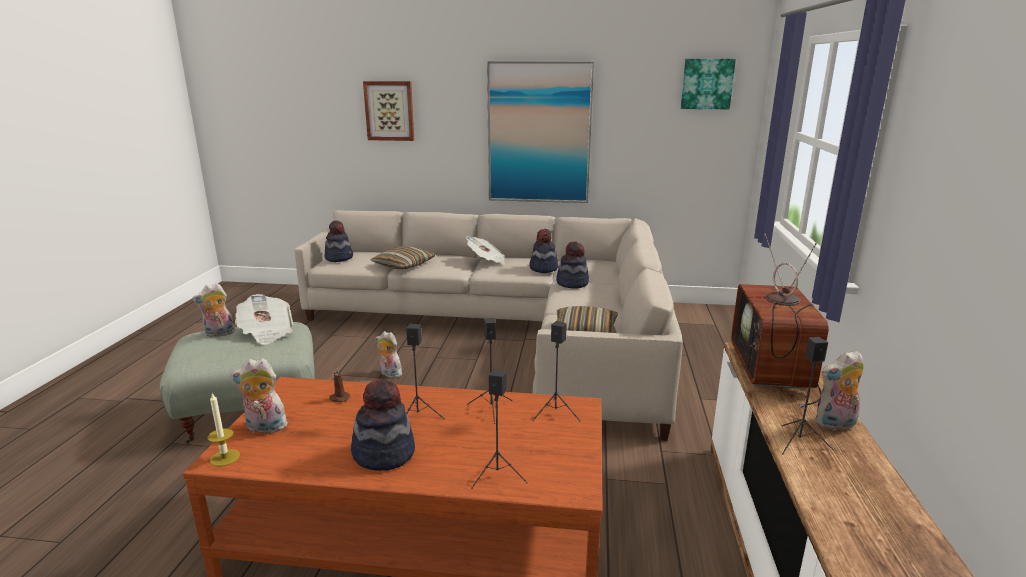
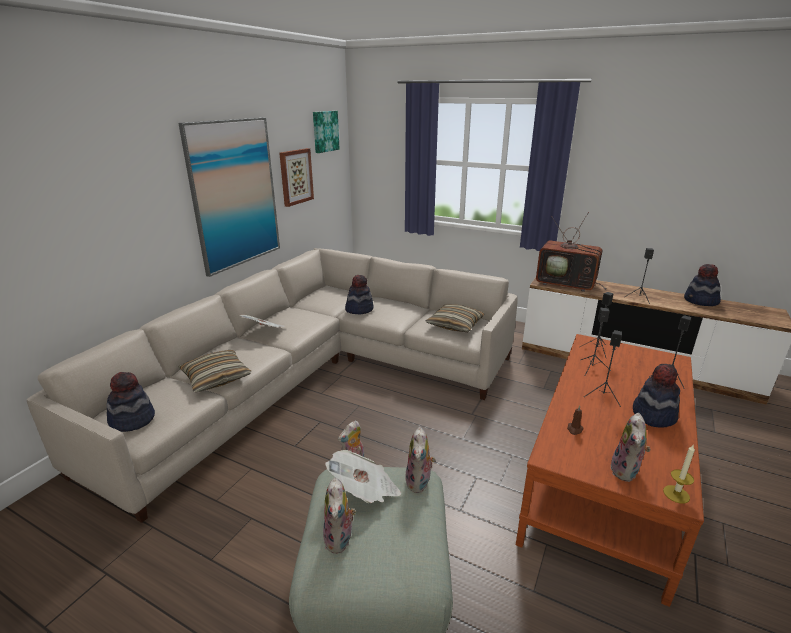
camera: 70 degrees left, 5 degrees up
picture [363,81,414,141] -> picture moved to [279,148,314,207]
hat [529,229,558,273] -> hat moved to [684,264,721,306]
plush toy [815,351,864,431] -> plush toy moved to [405,427,436,493]

